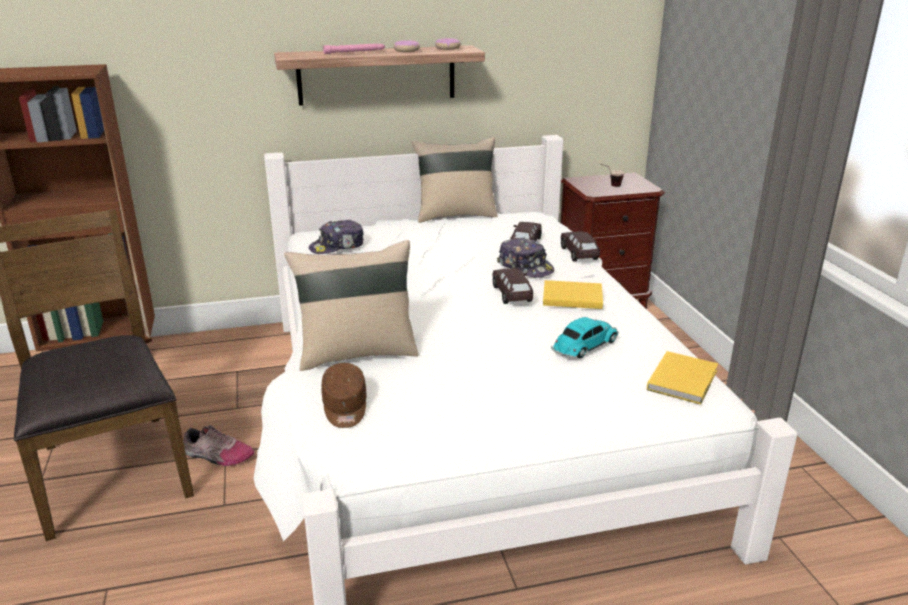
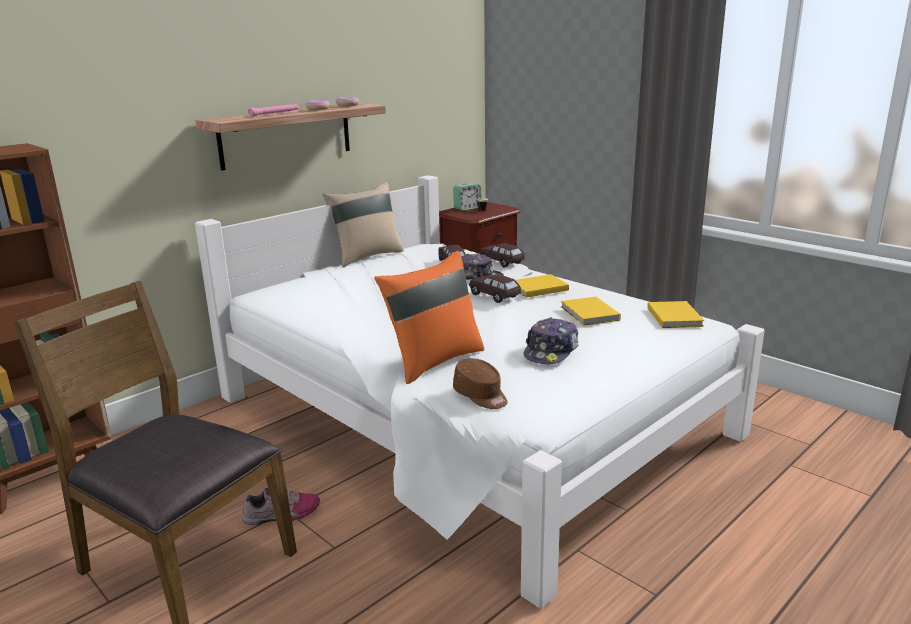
camera: 30 degrees left, 5 degrees down
beige pillow [285,240,419,371] -> orange pillow [374,251,485,384]
cap [309,220,364,254] -> cap moved to [524,317,578,364]
toy car [551,317,619,359] -> yellow book [561,297,621,326]
none -> alarm clock [453,183,481,211]

